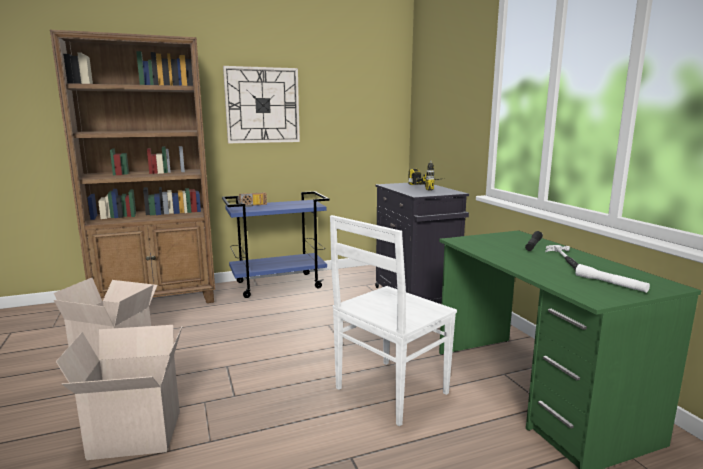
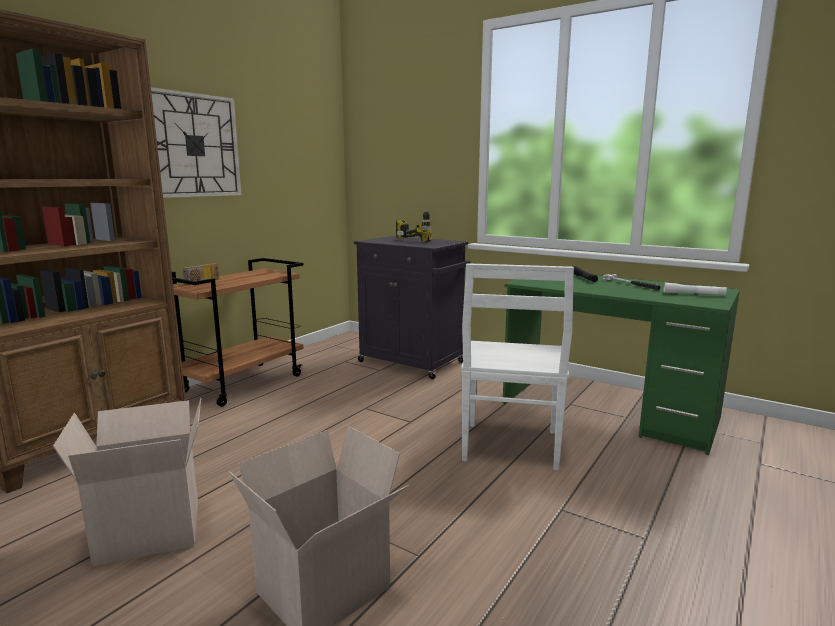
camera: 35 degrees left, 0 degrees up
blue cart [222,191,330,298] -> brown cart [172,258,304,407]

